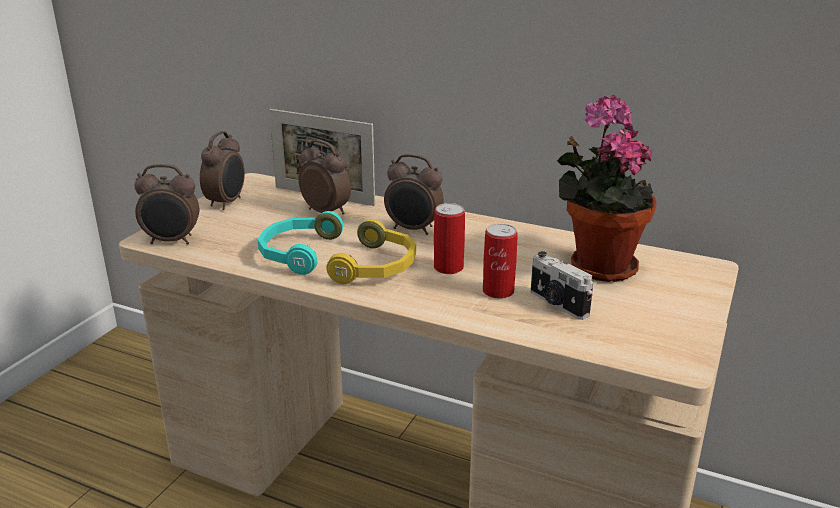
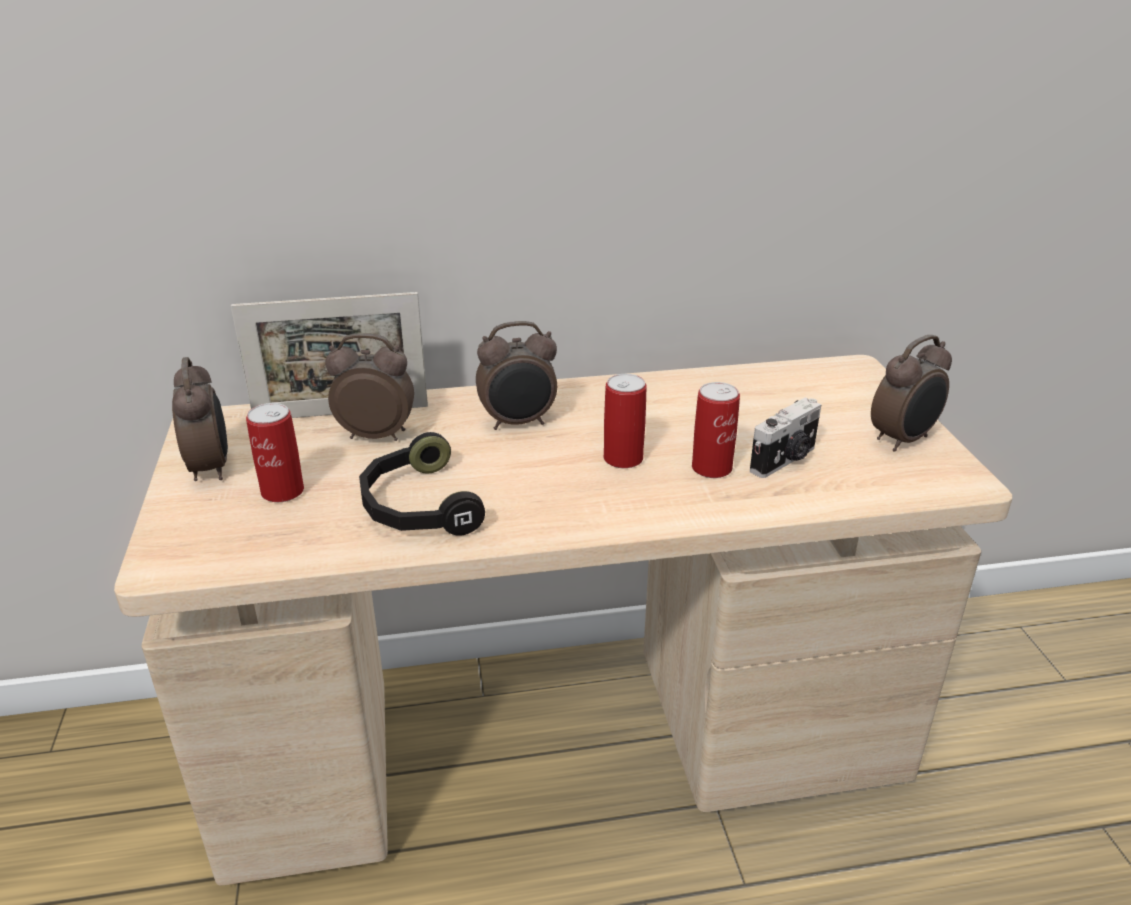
camera: 35 degrees left, 5 degrees up
alarm clock [134,164,199,244] -> alarm clock moved to [871,335,952,452]
turquoise headphones [258,211,343,275] -> black headphones [359,432,485,536]
yellow headphones [326,219,416,284] -> none
camera [531,251,593,320] -> camera turned 60 degrees counterclockwise [750,398,822,478]
potted plant [557,95,656,282] -> none
none -> can [246,403,304,502]

